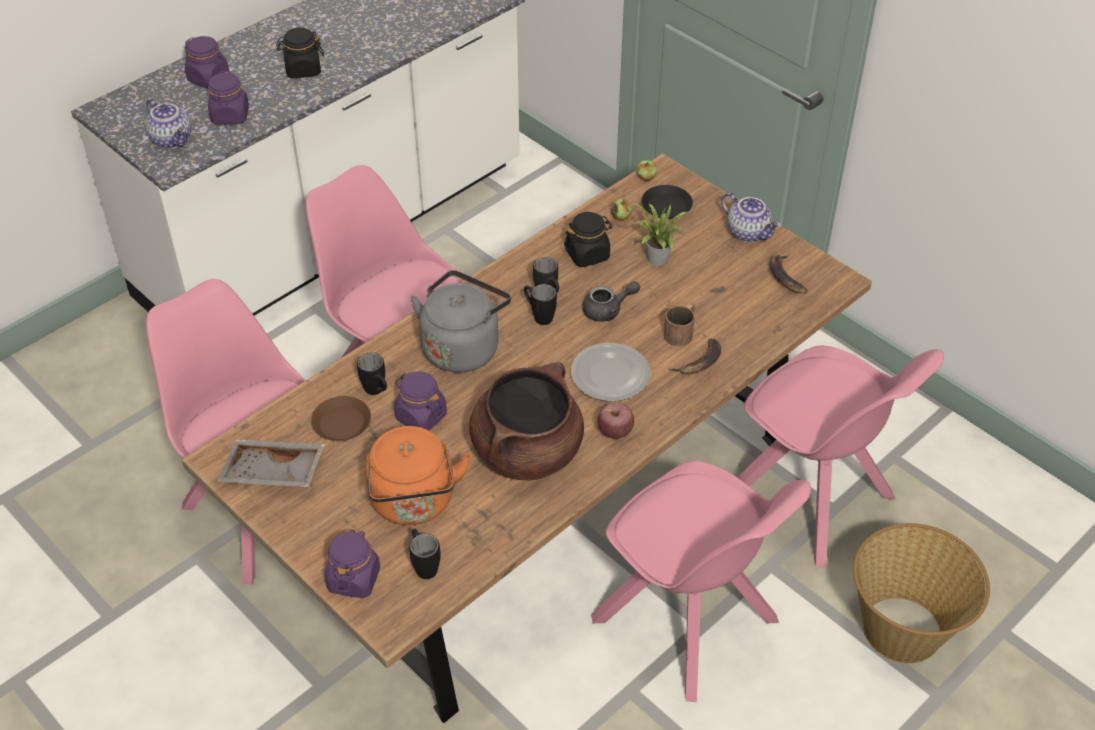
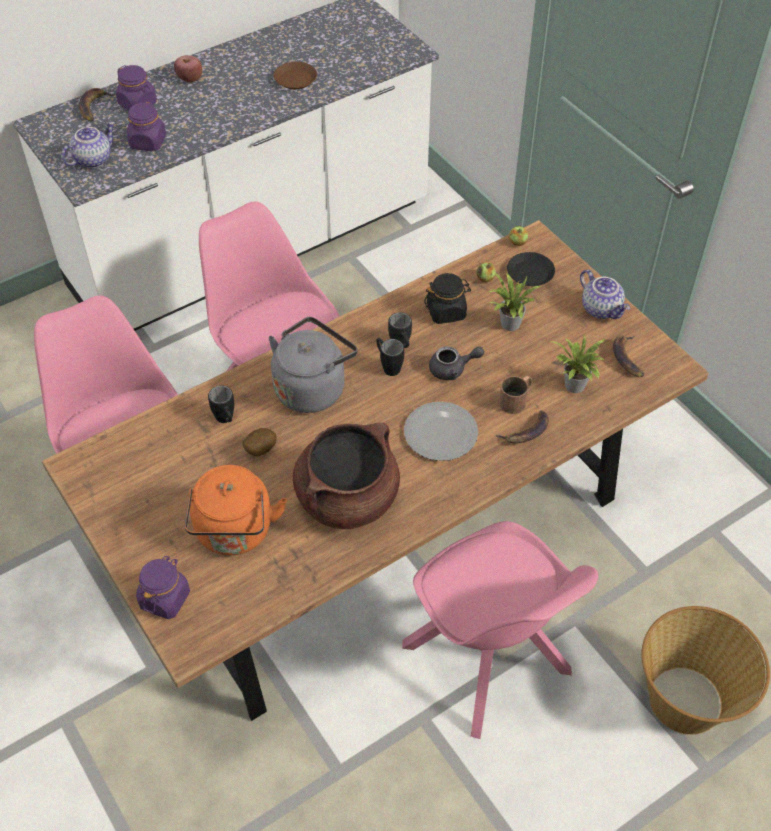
camera: 10 degrees right, 5 degrees up
teapot [145,99,191,149] -> teapot turned 105 degrees counterclockwise [61,122,115,168]
grey tray [217,440,325,487] -> none
black jar [276,28,324,78] -> none
brown plate [311,396,371,441] -> brown plate moved to [274,62,317,89]
purple jar [394,371,447,430] -> potato [243,428,277,456]
black mug [409,529,441,579] -> none
apple [597,403,634,439] -> apple moved to [174,55,202,82]
pink chair [737,346,944,568] -> none
none -> banana [79,88,115,122]
none -> potted plant [551,334,605,393]

